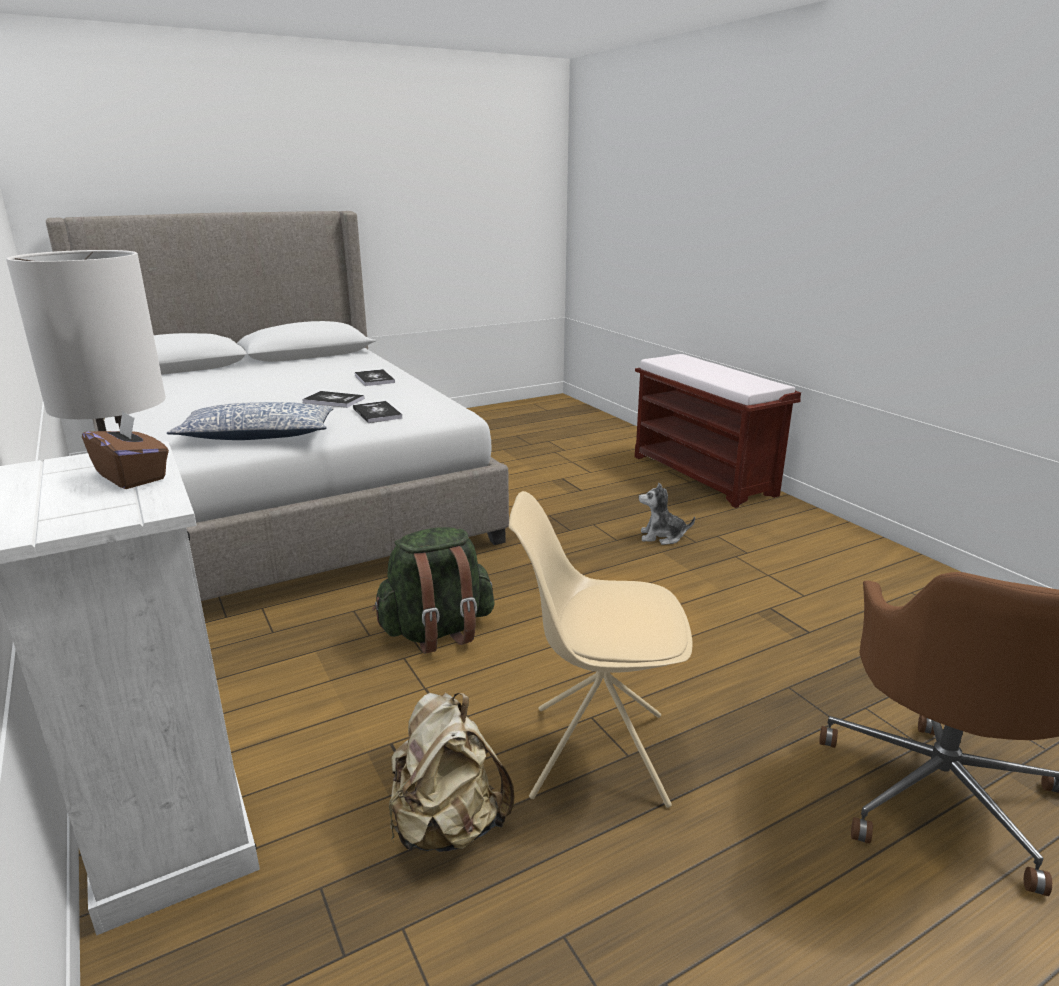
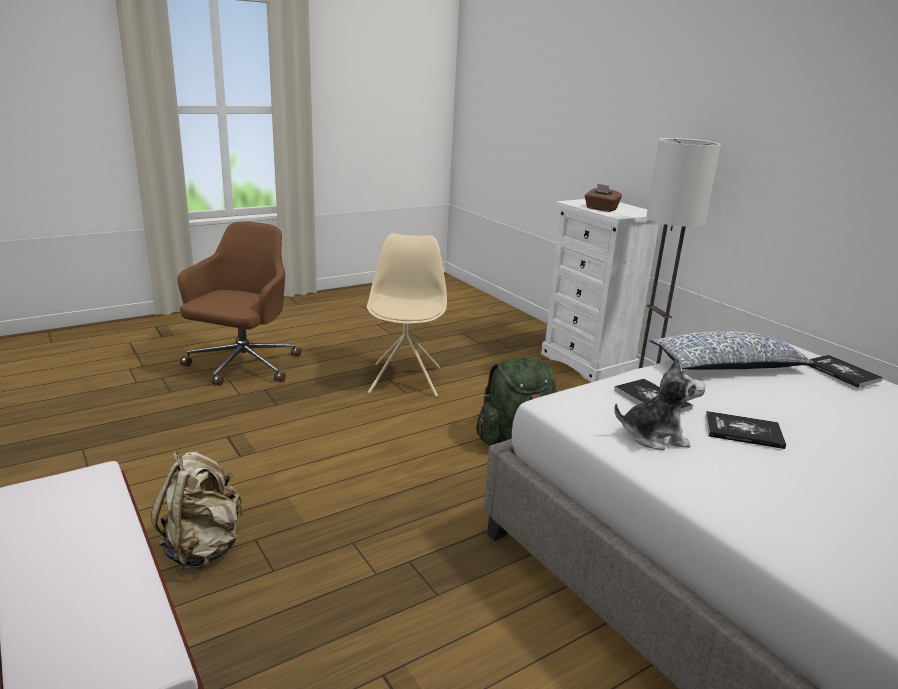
camera: 175 degrees right, 0 degrees up
book [355,369,395,386] -> book moved to [807,355,883,388]
beige backpack [389,693,514,852] -> beige backpack moved to [151,452,243,569]
beige chair [509,491,693,808] -> beige chair turned 90 degrees counterclockwise [367,233,447,397]
plush toy [639,483,695,545] -> plush toy moved to [614,357,706,450]

